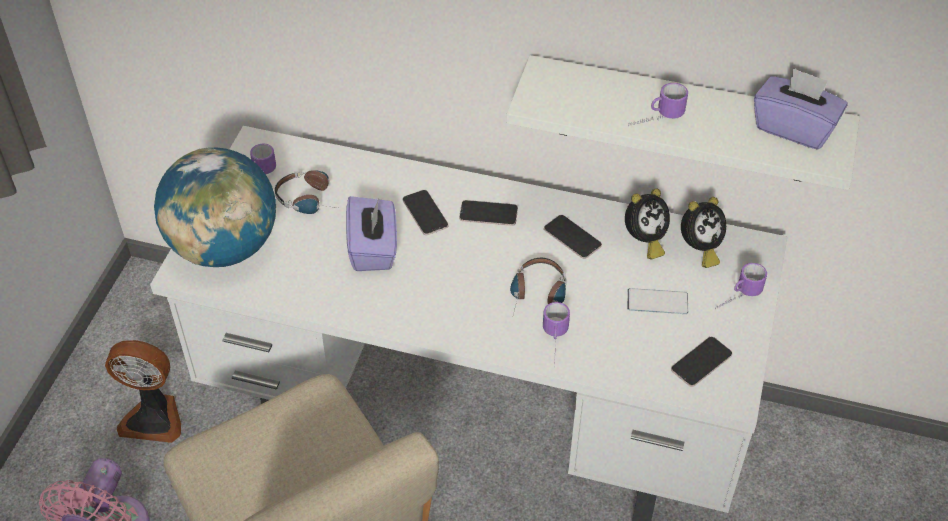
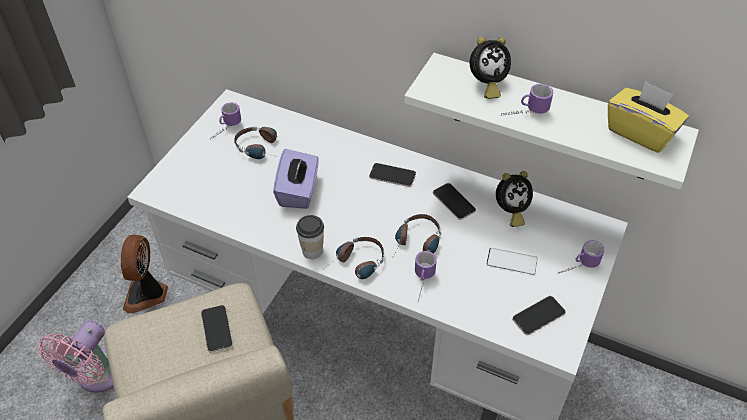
camera: 10 degrees right, 0 degrees up
fan [105,340,181,443] -> fan turned 75 degrees clockwise [121,235,168,313]
globe [154,148,277,267] -> none
phone [402,190,449,235] -> phone moved to [201,305,233,353]
alarm clock [681,197,726,268] -> alarm clock moved to [470,37,511,99]
purple tissue box [754,68,848,150] -> yellow tissue box [608,81,689,153]
none -> cup [296,215,324,259]
none -> headphones [326,237,384,279]

